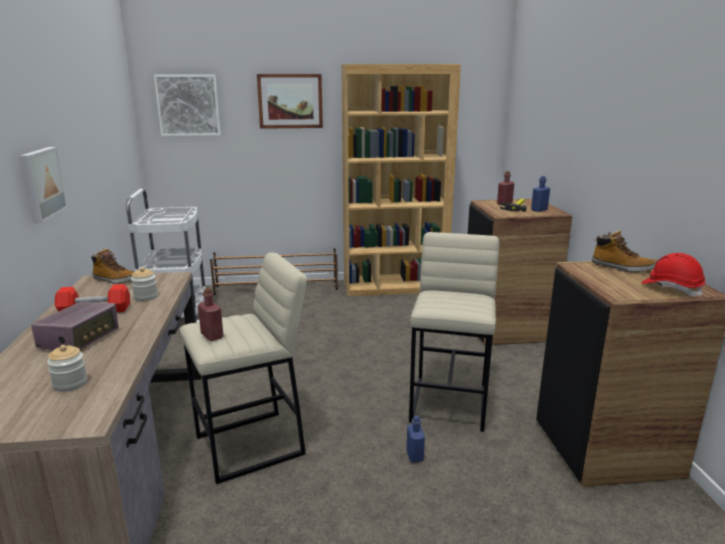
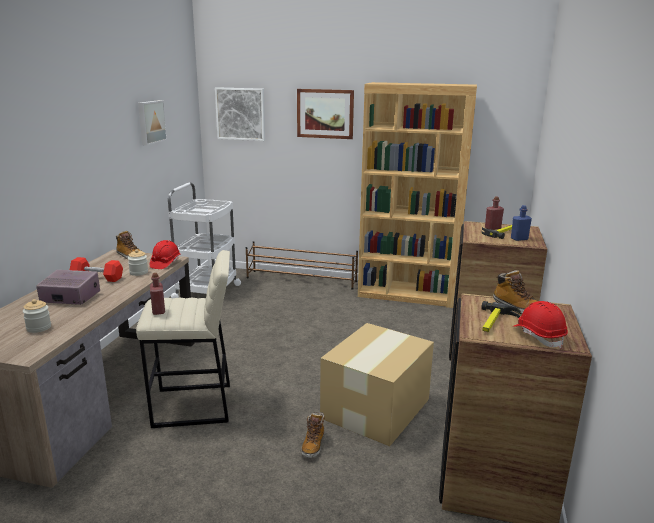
camera: 20 degrees right, 0 degrees up
picture [19,147,68,224] -> picture moved to [138,100,167,145]
radio [31,302,118,350] -> radio turned 120 degrees counterclockwise [36,270,100,305]
blue bottle [407,416,425,462] -> boot [301,412,325,458]
beige stool [409,232,499,432] -> cardboard box [320,323,434,446]
none -> red hard hat [150,240,180,269]
none -> hammer [481,301,521,332]

